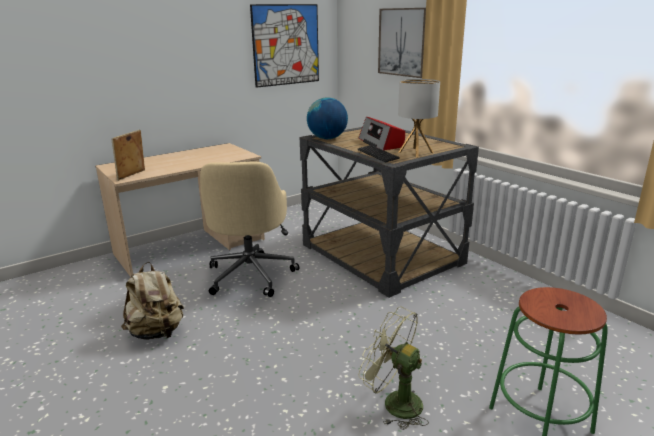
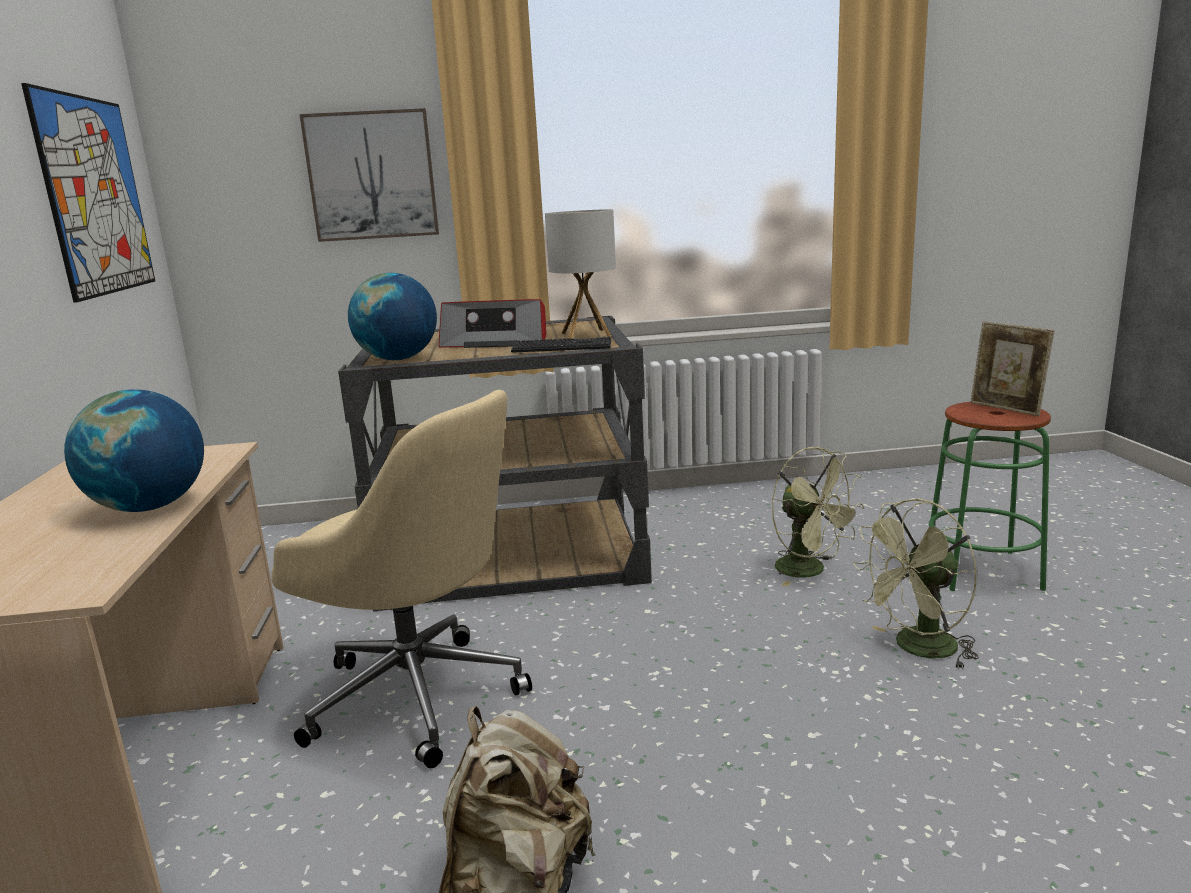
camera: 60 degrees left, 5 degrees down
picture frame [111,130,145,181] -> picture frame moved to [970,321,1054,416]
none -> globe [64,389,204,512]
none -> green fan [772,447,864,586]

